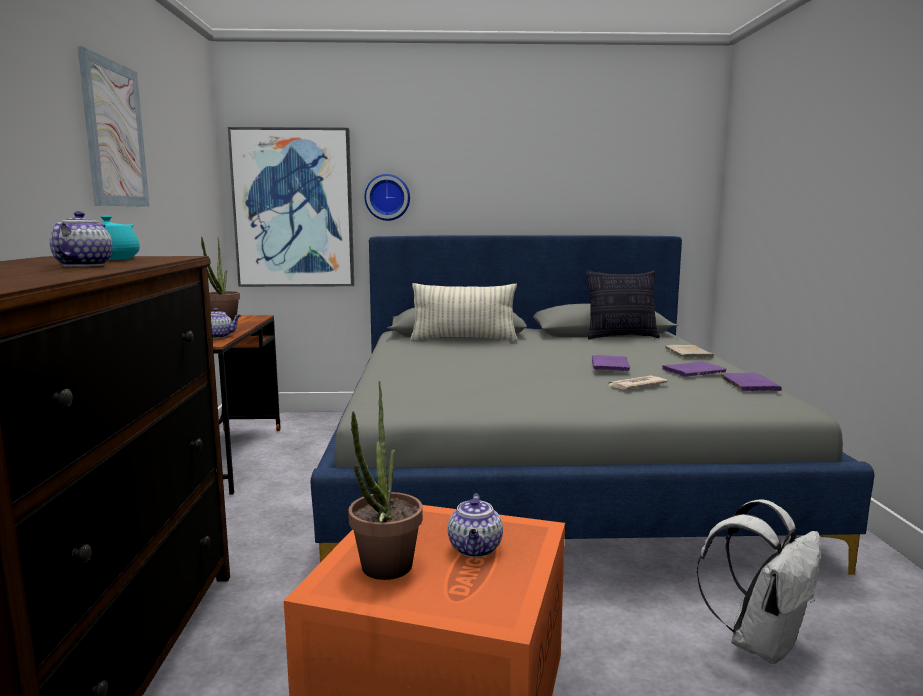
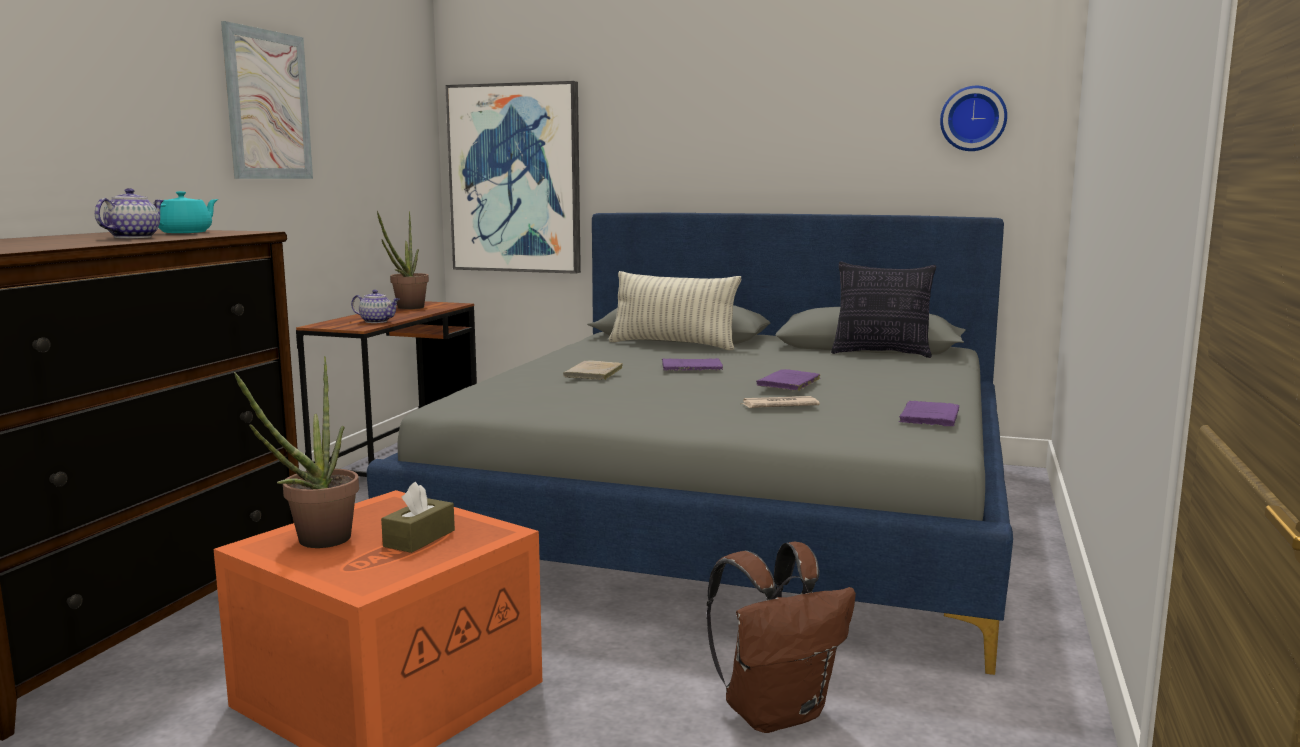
camera: 20 degrees right, 0 degrees up
wall clock [364,174,410,221] -> wall clock moved to [940,86,1007,151]
teapot [448,494,503,557] -> brown tissue box [381,482,455,553]
purple book [662,362,727,377] -> purple book moved to [662,358,723,371]
beige book [665,345,714,358] -> beige book moved to [563,360,623,380]
white backpack [696,499,821,664] -> brown backpack [707,542,856,733]

